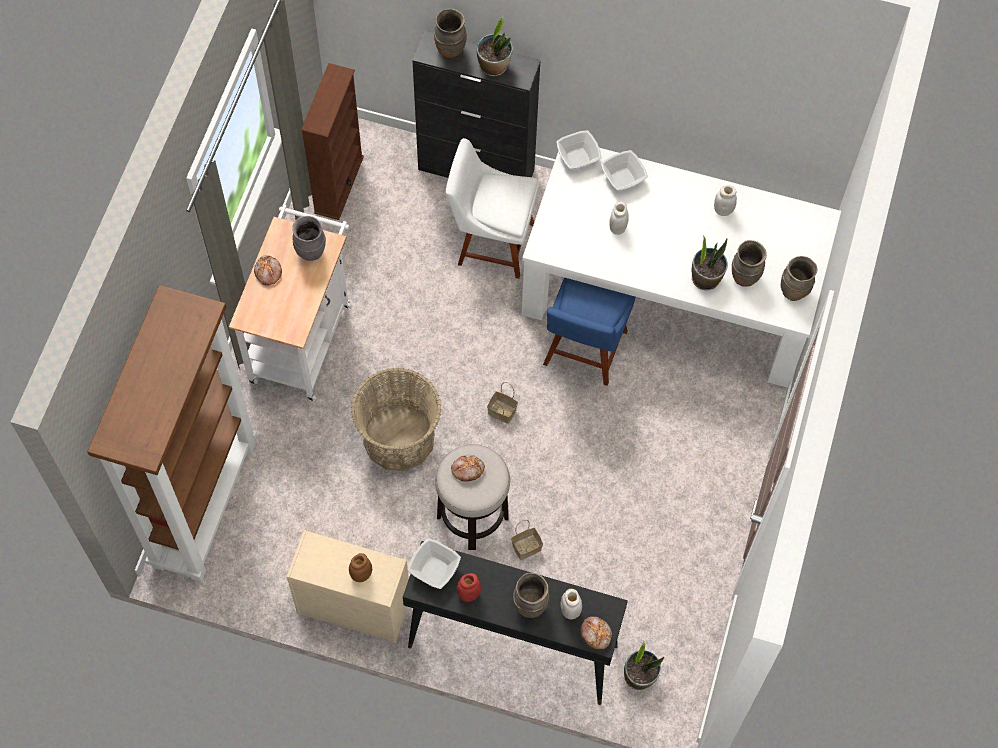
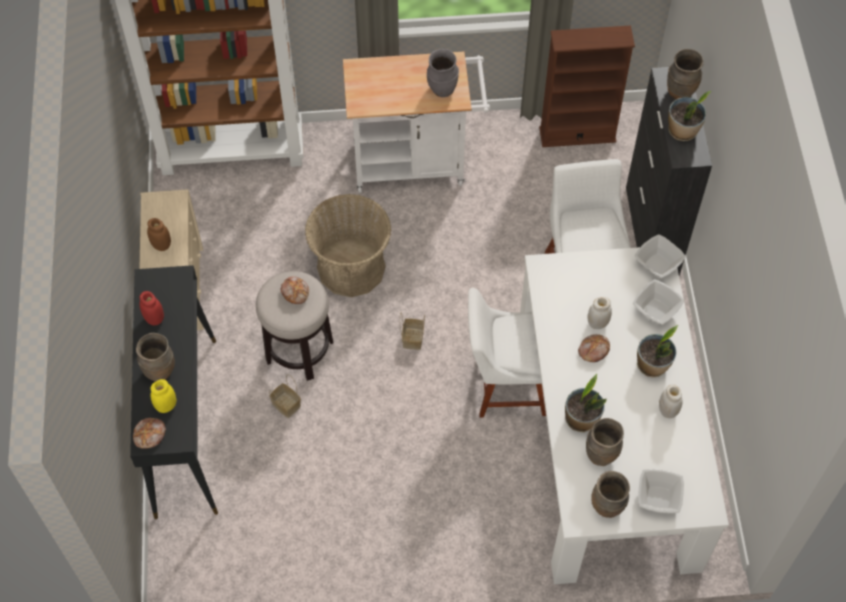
camera: 70 degrees right, 5 degrees down
bread [254,255,282,286] -> bread moved to [578,334,610,362]
bowl [407,538,461,589] -> bowl moved to [638,469,684,513]
blue chair [543,277,636,386] -> white chair [468,288,546,418]
white jar [560,589,582,619] -> yellow jar [151,379,176,413]
potted plant [624,641,664,690] -> potted plant moved to [637,325,678,377]

